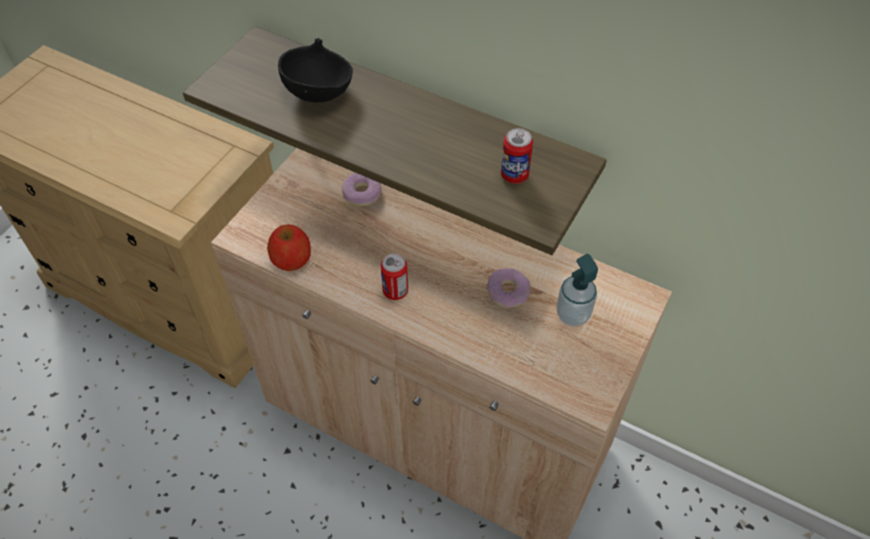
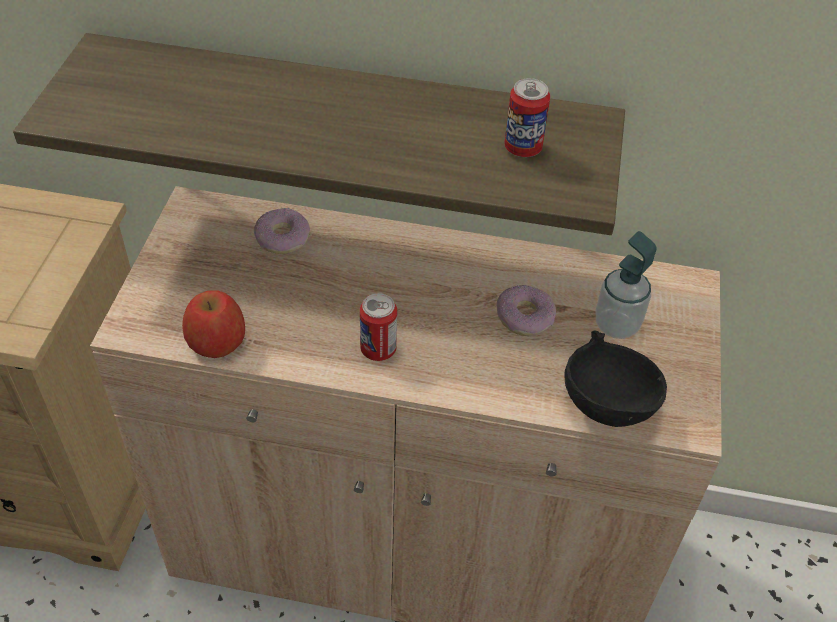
camera: 20 degrees left, 5 degrees down
black bowl [278,38,353,102] -> black bowl moved to [564,331,667,427]

